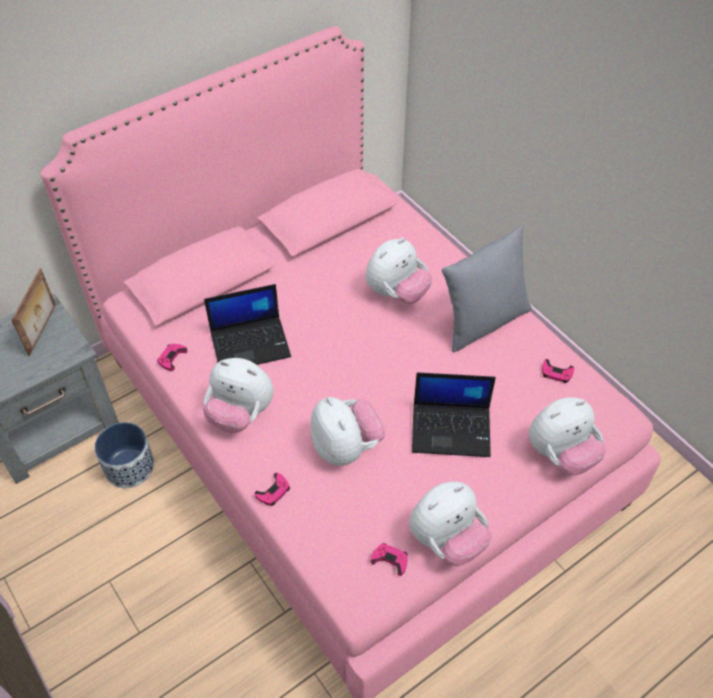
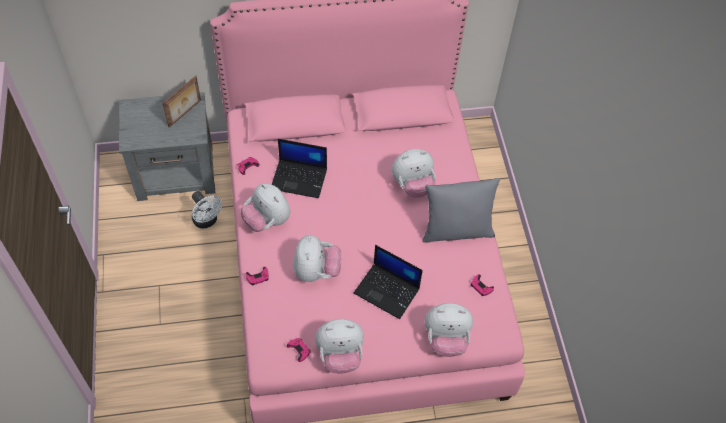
camera: 25 degrees right, 5 degrees up
planter [95,422,154,488] -> white fan [192,191,222,228]

